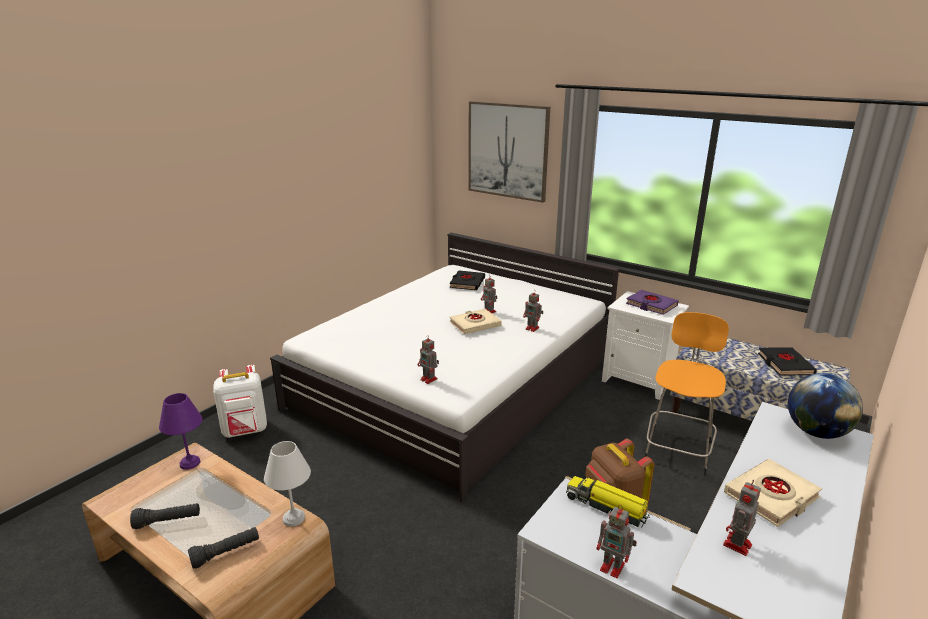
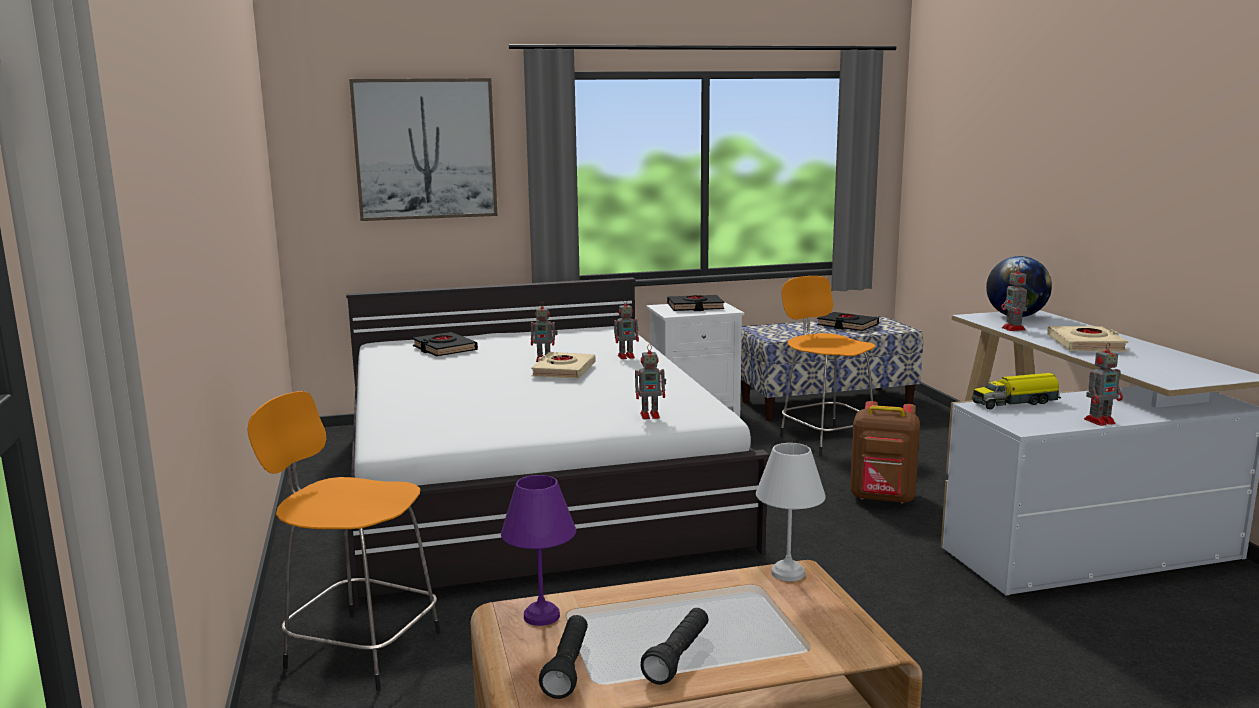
camera: 50 degrees left, 10 degrees down
black flashlight [188,527,259,569] -> black flashlight moved to [539,615,588,699]
white backpack [213,365,267,438] -> orange stool [247,391,441,690]
purple book [626,290,679,315] -> black book [667,295,724,311]
toy robot [723,480,761,556] -> toy robot moved to [1001,266,1029,331]

